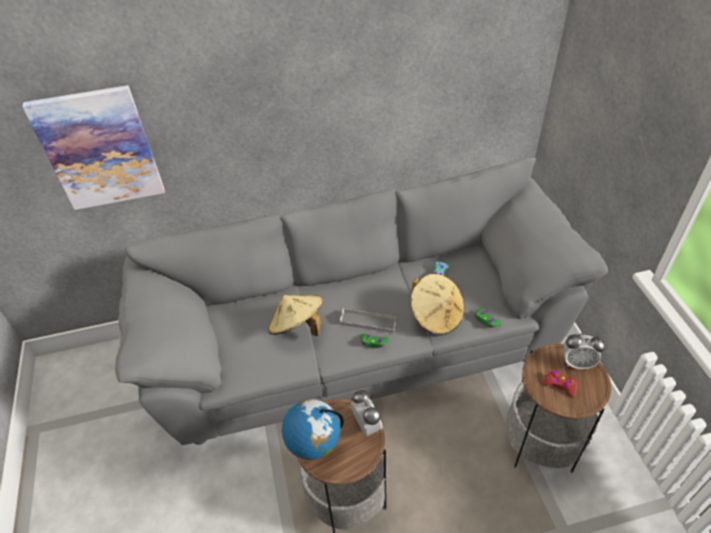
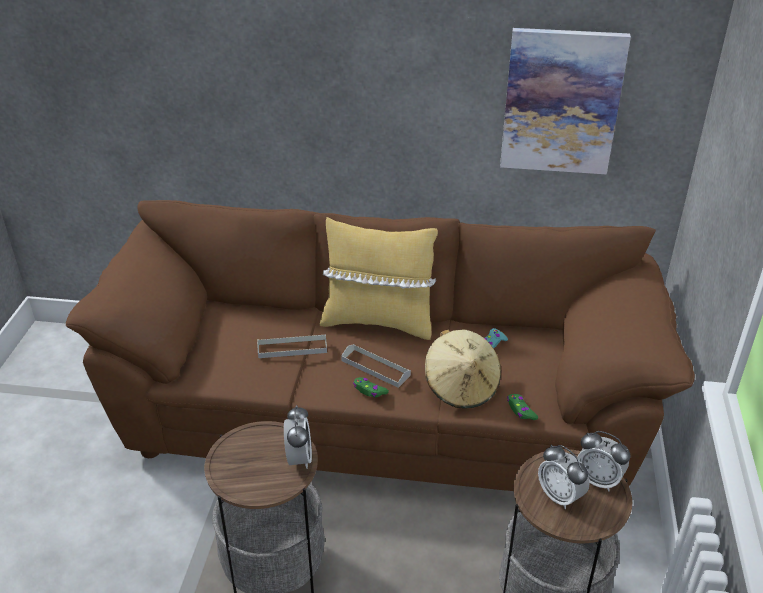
camera: 20 degrees right, 10 degrees down
picture [22,85,165,210] -> picture moved to [500,28,631,174]
grey sofa [115,158,608,445] -> brown sofa [66,200,695,491]
beige hat [268,295,323,336] -> grey tray [257,335,327,358]
globe [282,399,344,460] -> none
red game controller [543,370,577,397] -> alarm clock [538,445,590,509]
none -> yellow pillow [320,217,438,340]

